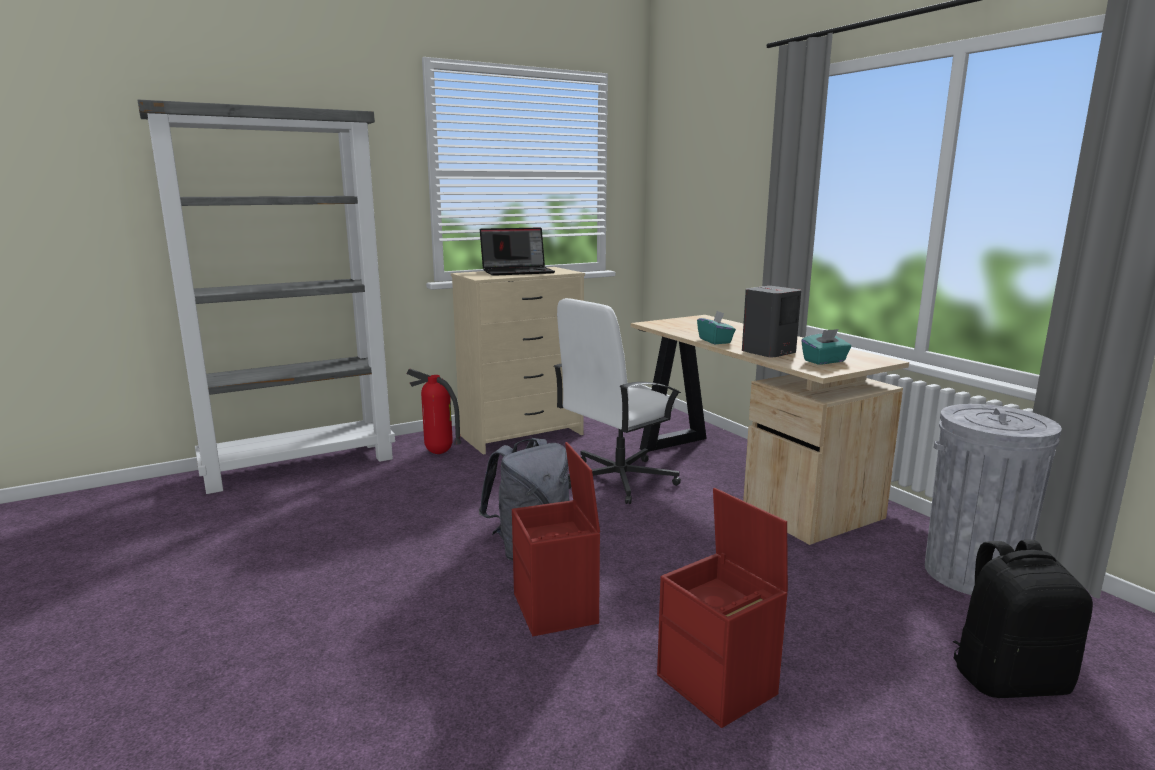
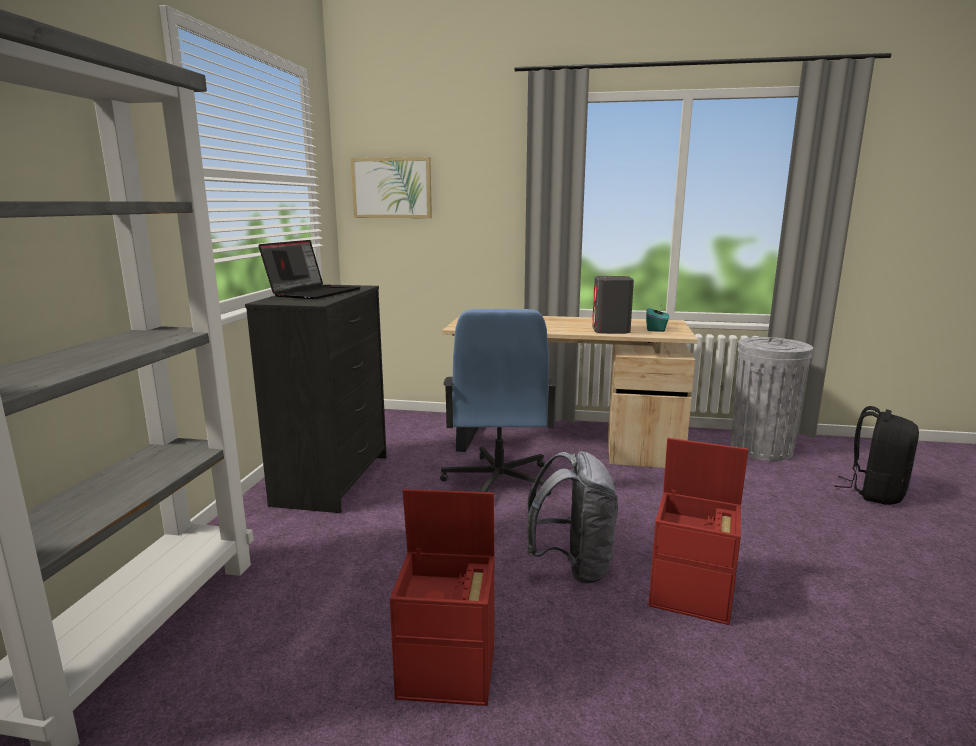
camera: 50 degrees left, 0 degrees up
fire extinguisher [406,369,461,454] -> none
beige dresser [451,267,585,455] -> black dresser [245,284,387,513]
white office chair [554,298,681,504] -> blue office chair [440,309,557,496]
red storage box [657,488,788,728] -> red storage box moved to [390,489,494,706]
turquoise tissue box [697,311,736,344] -> none
none -> picture [351,157,432,218]

